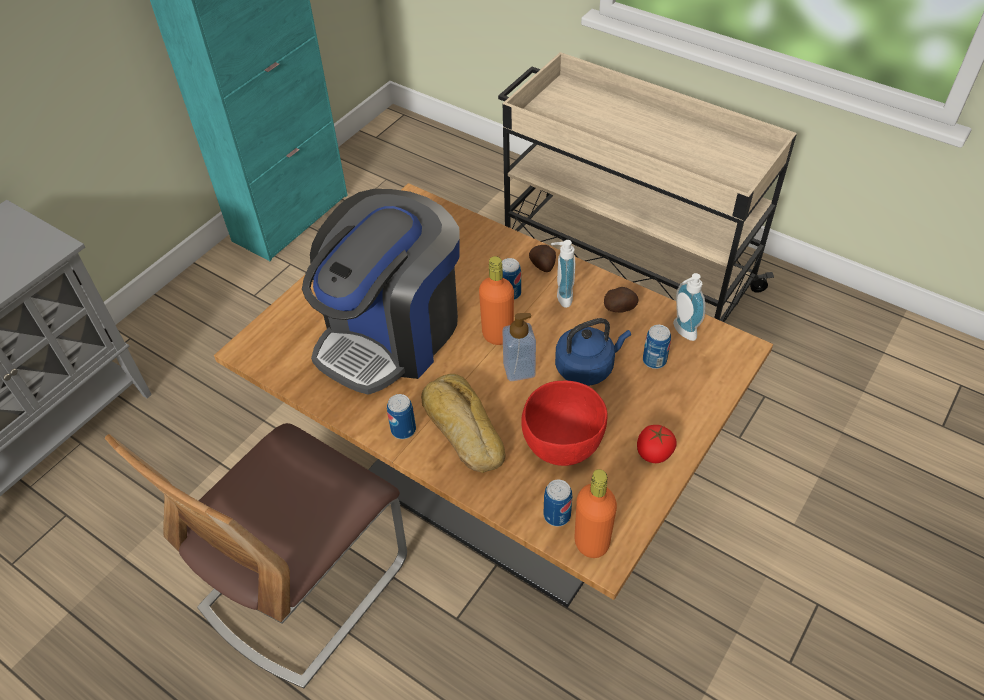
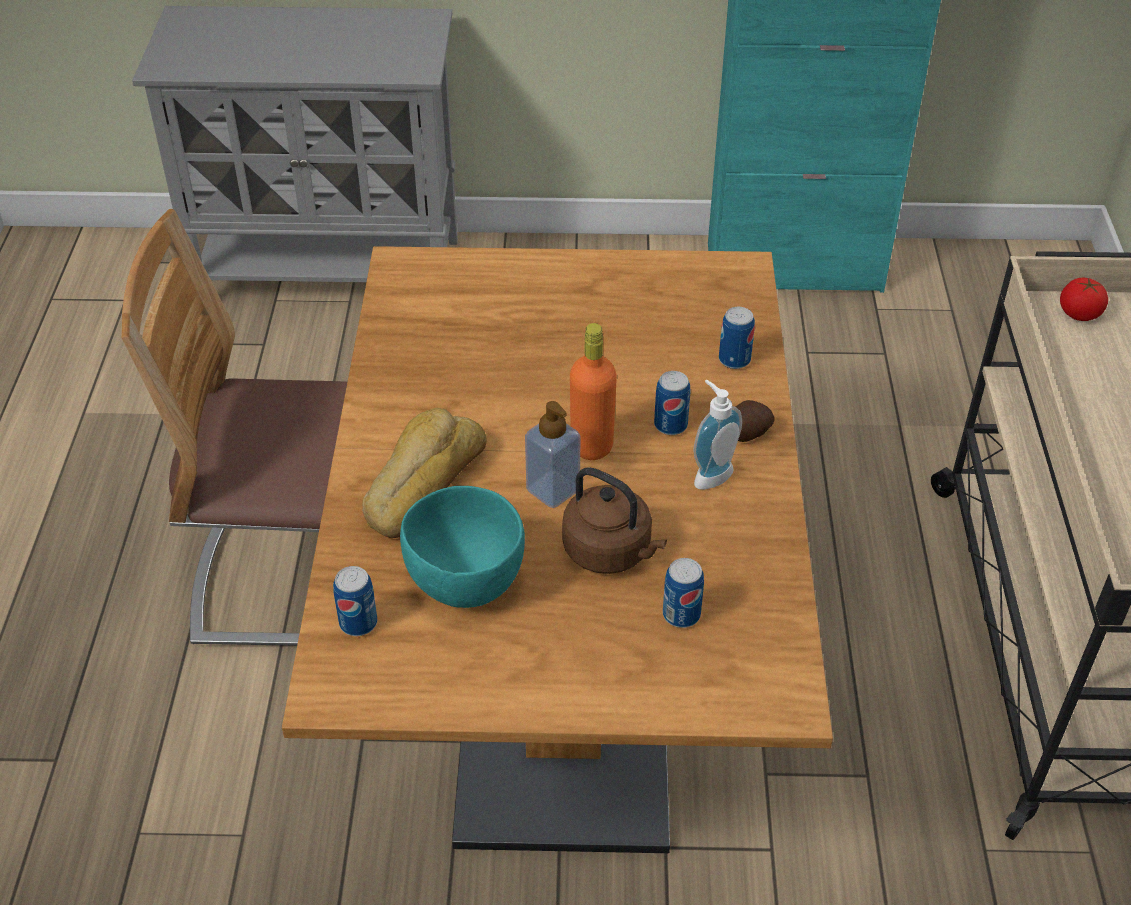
camera: 55 degrees right, 5 degrees down
coffee machine [302,189,460,395] -> none
can [387,394,416,439] -> can moved to [719,307,755,369]
red bowl [521,381,608,466] -> turquoise bowl [400,486,525,608]
blue kettle [555,318,631,386] -> brown kettle [562,467,667,574]
orange bottle [574,469,617,558] -> none
potato [604,287,639,312] -> none
tomato [637,425,677,463] -> tomato moved to [1060,278,1108,321]
soap dispenser [673,273,705,341] -> none

